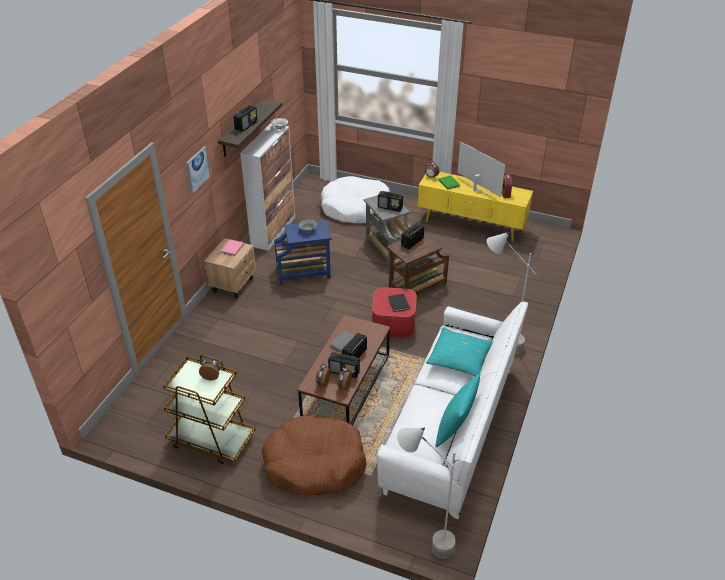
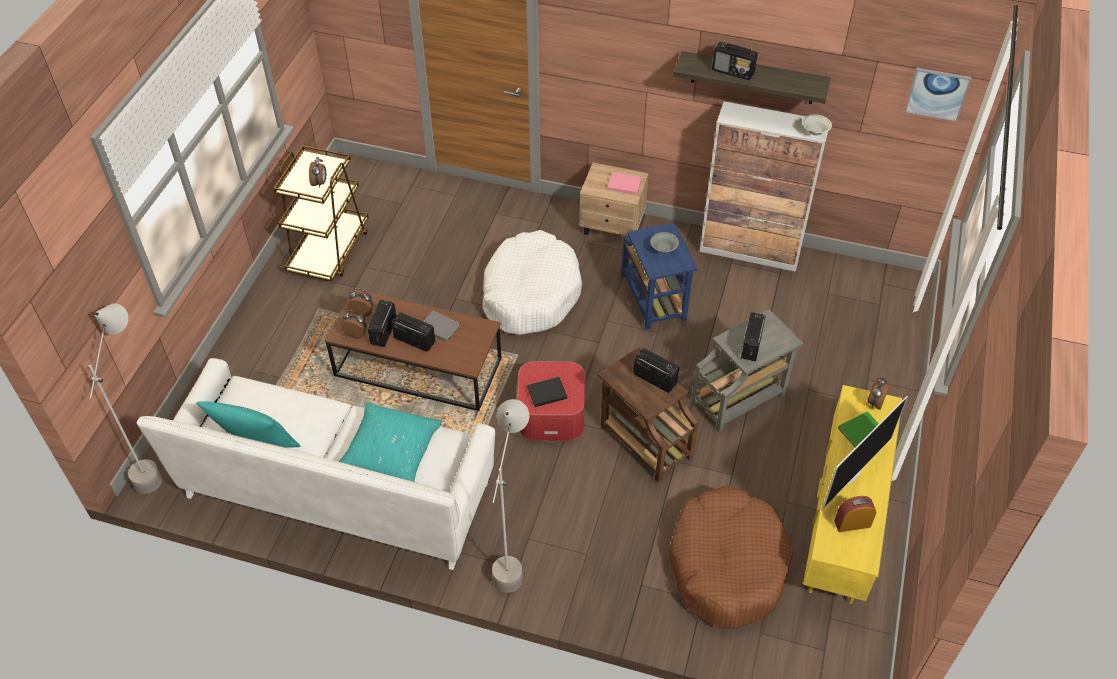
camera: 85 degrees right, 10 degrees up
picture [186,146,210,194] -> picture moved to [904,68,972,122]
brown dog bed [262,415,366,496] -> brown dog bed moved to [668,485,794,629]
white dog bed [321,176,390,223] -> white dog bed moved to [483,230,582,335]

